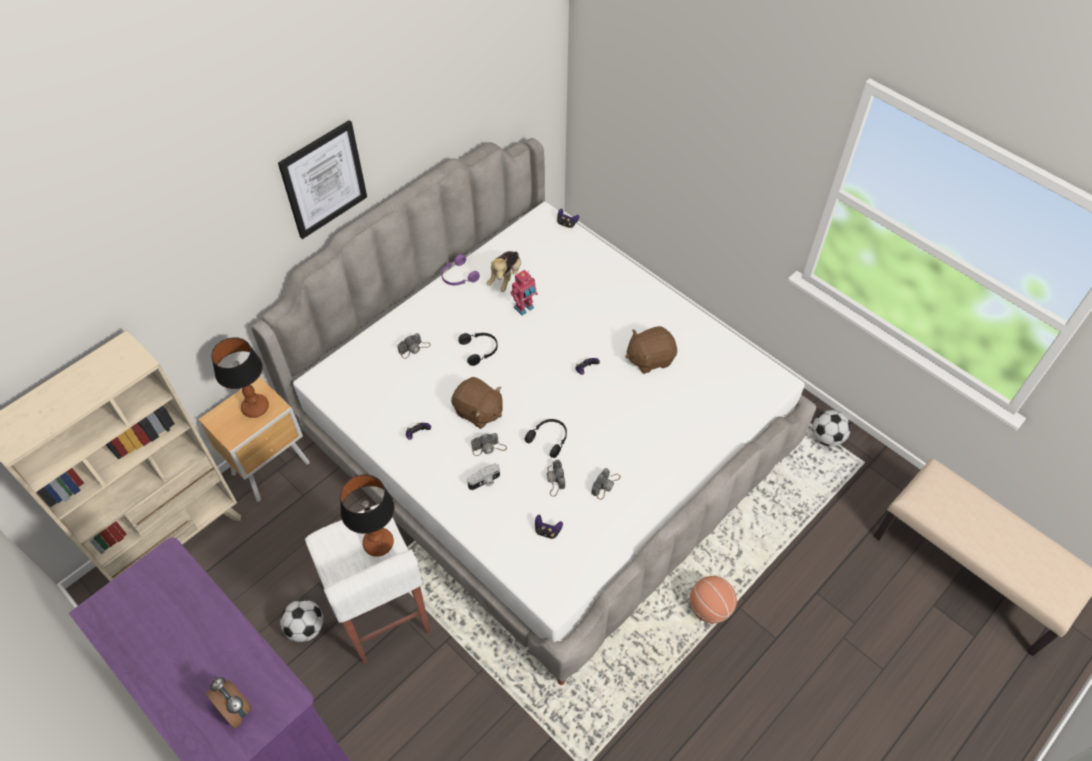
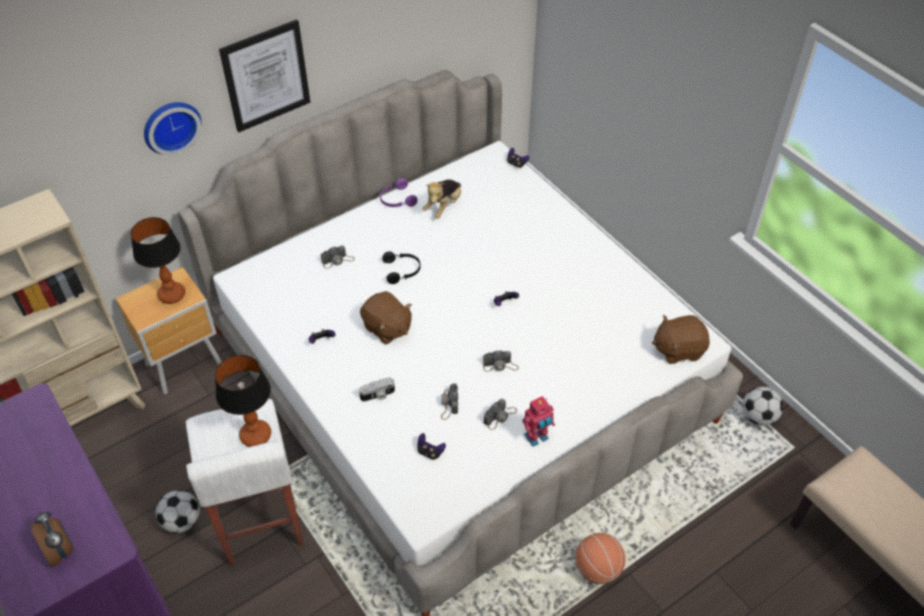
camera: 10 degrees right, 5 degrees down
camera [471,433,507,456] -> camera moved to [483,350,519,372]
toy robot [510,270,538,316] -> toy robot moved to [522,396,555,447]
black headphones [525,419,567,458] -> none
brown plush toy [625,326,677,374] -> brown plush toy moved to [652,315,710,364]
none -> wall clock [144,102,202,155]

